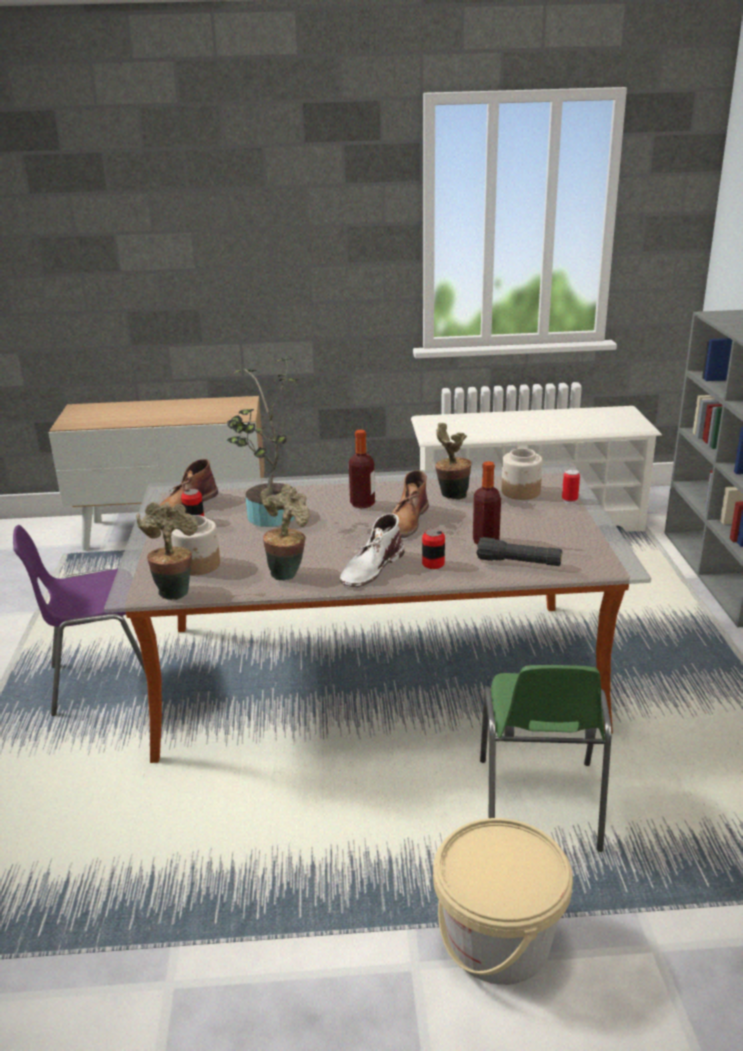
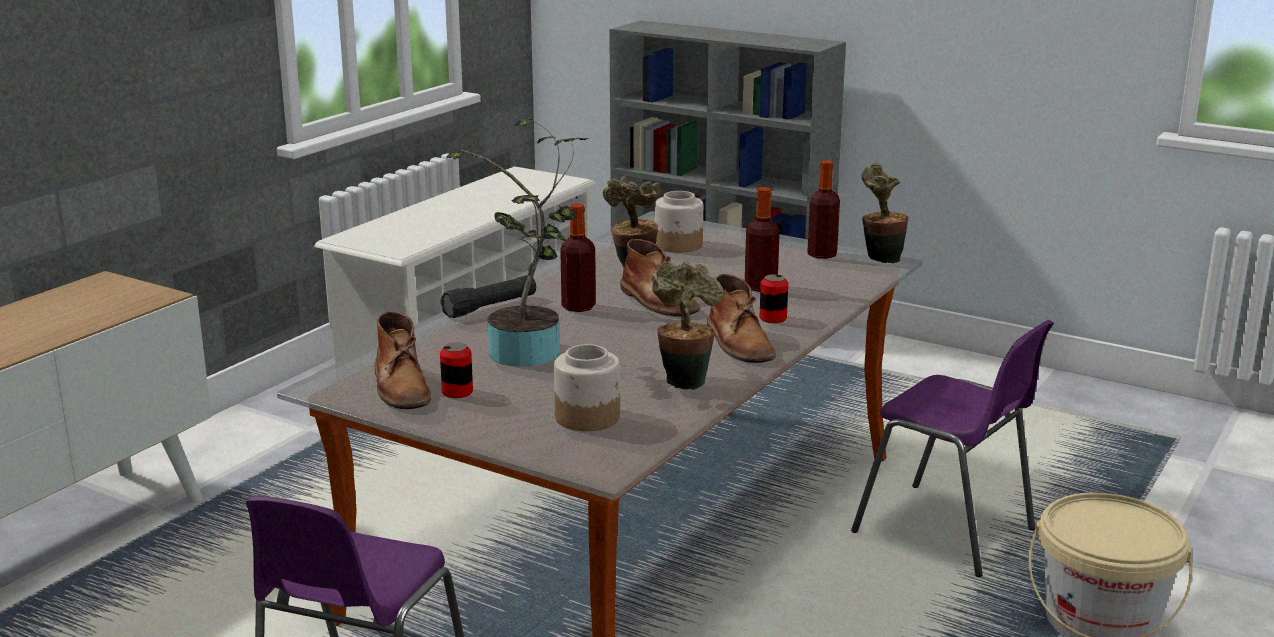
camera: 55 degrees left, 5 degrees down
potted plant [136,502,198,600] -> potted plant moved to [862,163,909,264]
white boot [340,514,404,587] -> brown boot [707,274,776,363]
black flashlight [476,537,562,566] -> black flashlight moved to [440,275,536,318]
green chair [480,665,612,852] -> purple chair [851,320,1054,577]
can [562,469,580,504] -> none
none -> bottle [807,160,840,259]

